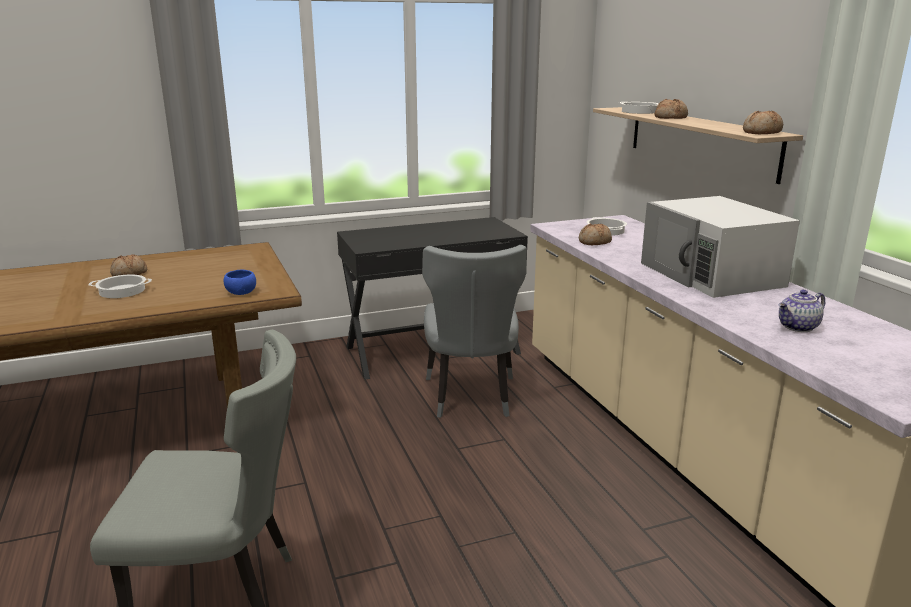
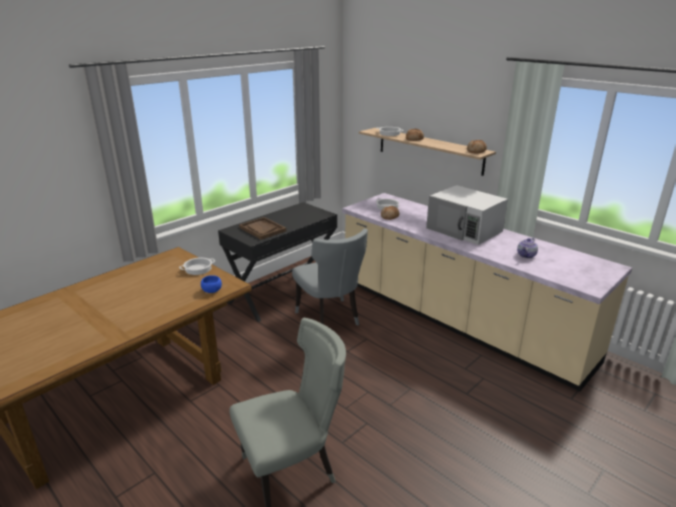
camera: 25 degrees left, 5 degrees up
cooking pot [88,274,152,298] -> cooking pot moved to [179,258,215,275]
bread [110,255,147,276] -> none
none -> brown tray [239,217,286,240]

